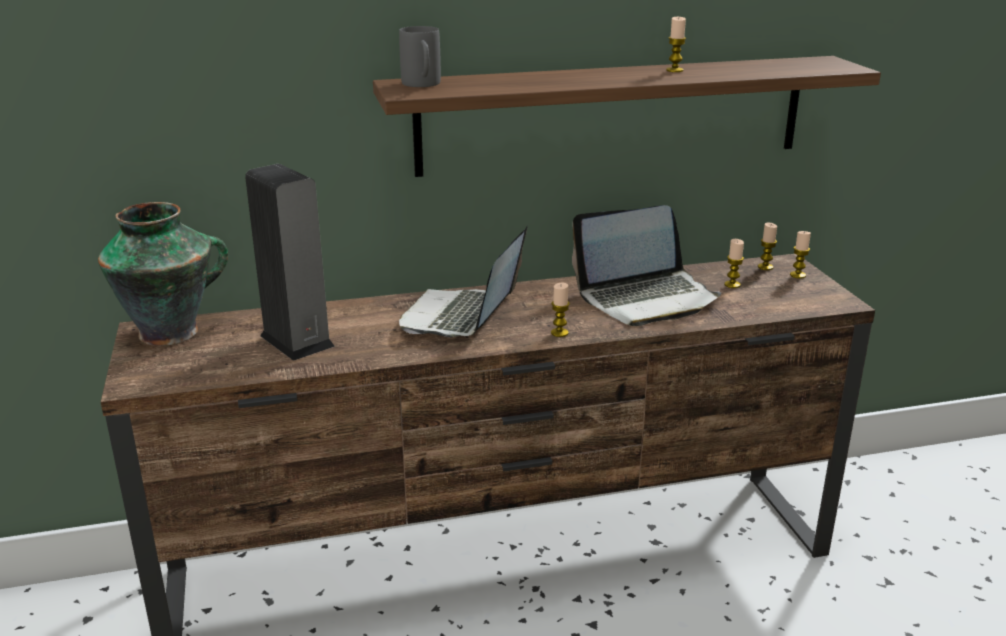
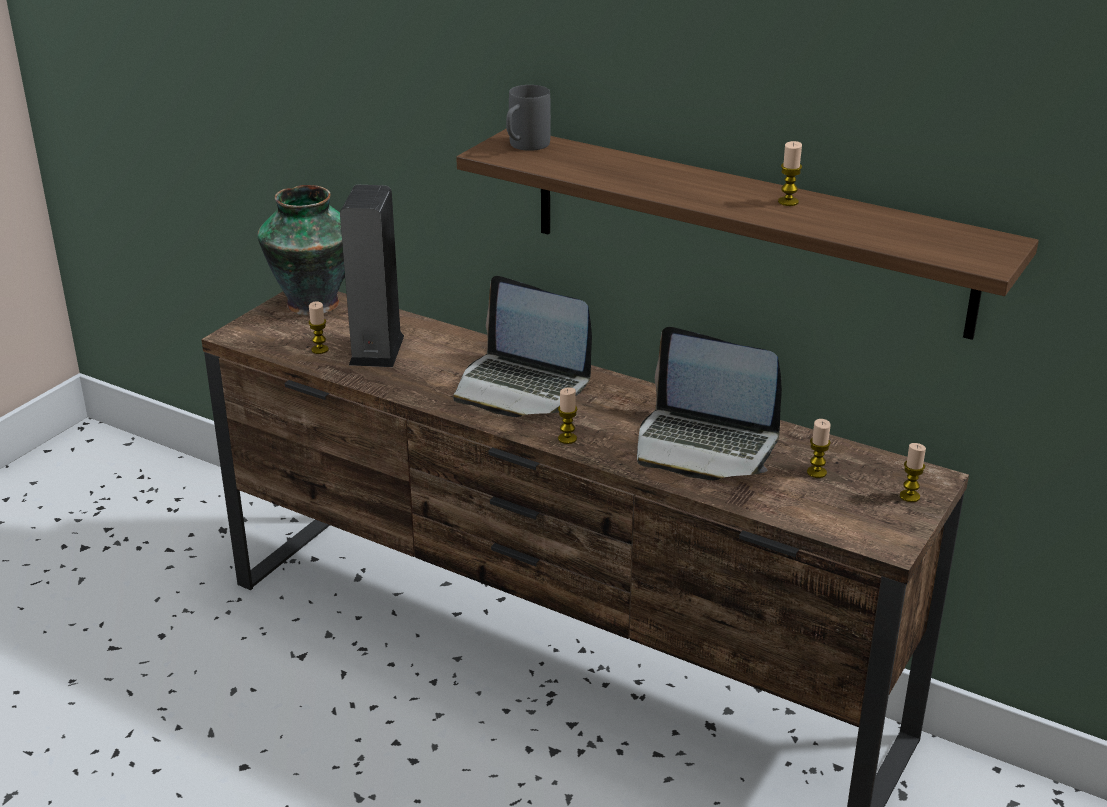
camera: 45 degrees right, 5 degrees up
laptop [399,226,527,338] -> laptop turned 120 degrees counterclockwise [453,276,592,417]
candle [758,223,777,270] -> candle moved to [309,301,329,354]

